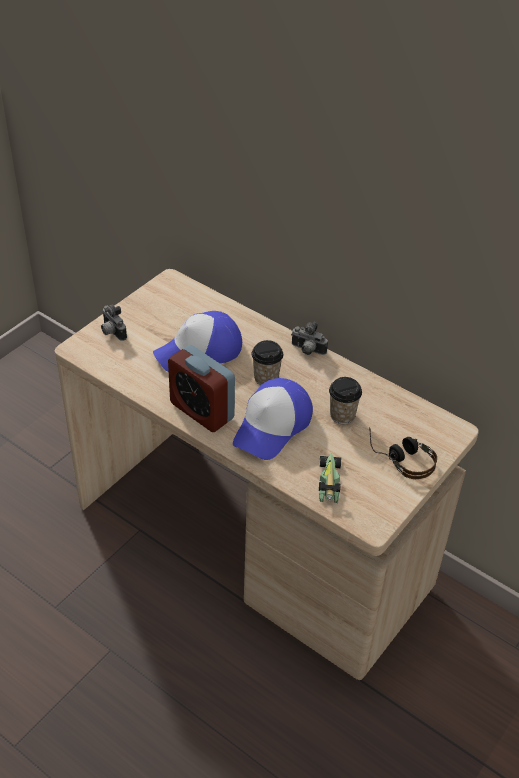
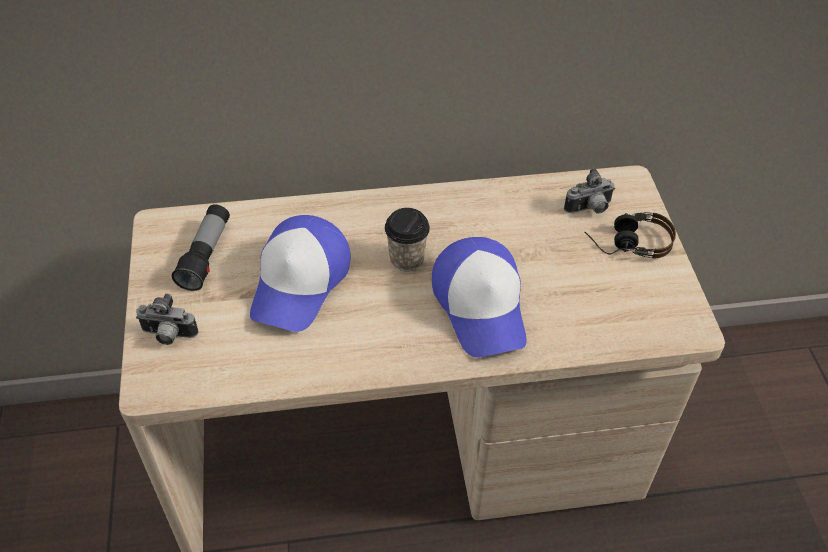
camera: 45 degrees left, 5 degrees up
alarm clock [168,345,235,432] -> none
camera [291,322,328,355] -> camera moved to [564,168,615,214]
toy car [319,453,341,503] -> none
cup [329,377,362,424] -> none
none -> flashlight [172,204,230,291]

